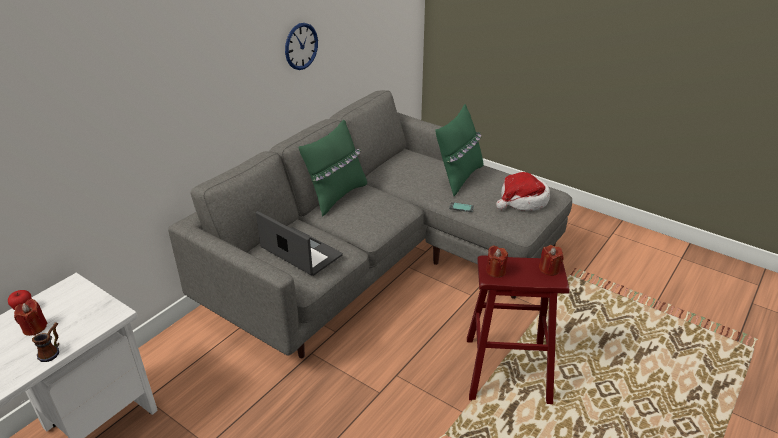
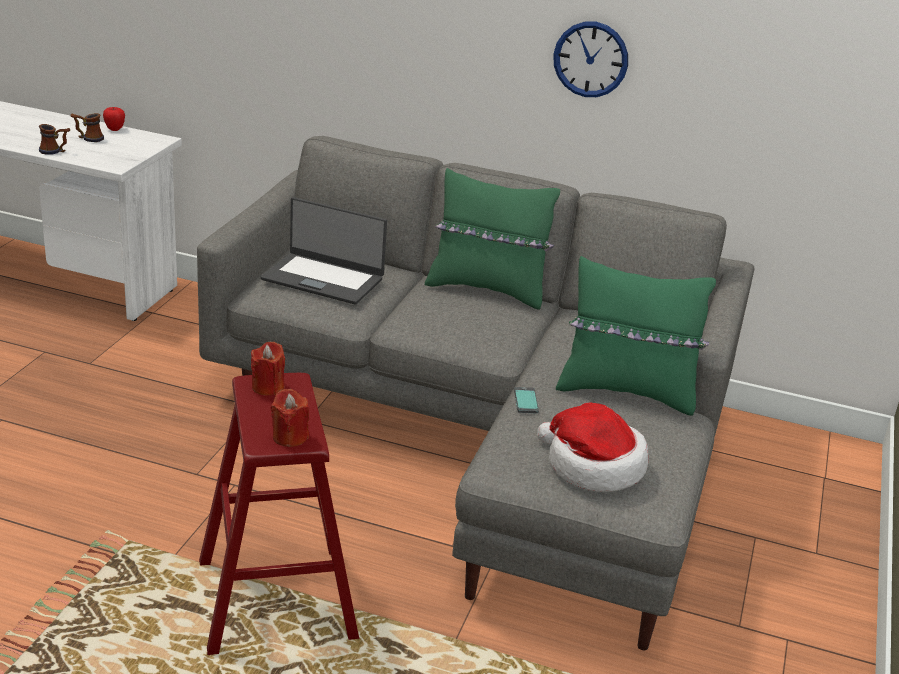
camera: 70 degrees right, 5 degrees down
red candle [14,299,48,336] -> mug [71,113,104,142]
laptop [256,211,343,276] -> laptop turned 90 degrees clockwise [261,197,387,304]

